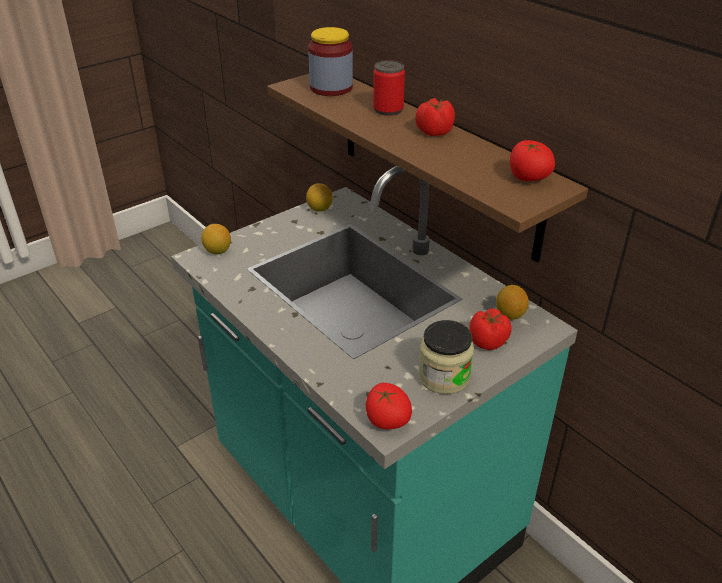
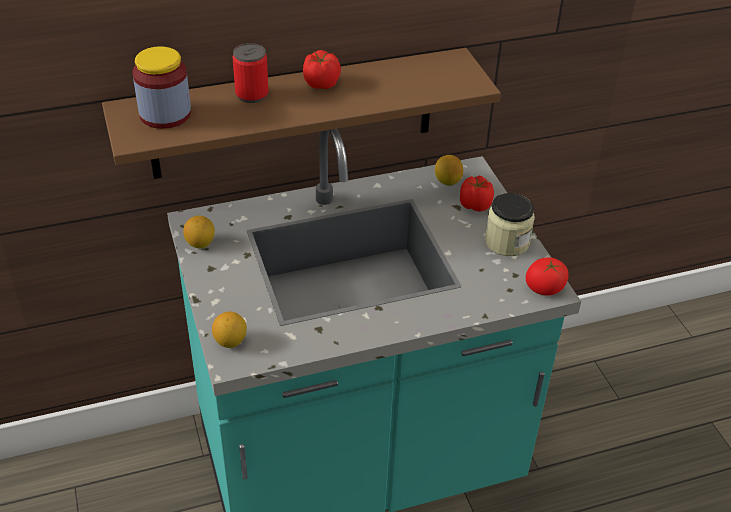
camera: 70 degrees left, 5 degrees up
tomato [510,140,555,181] -> none

